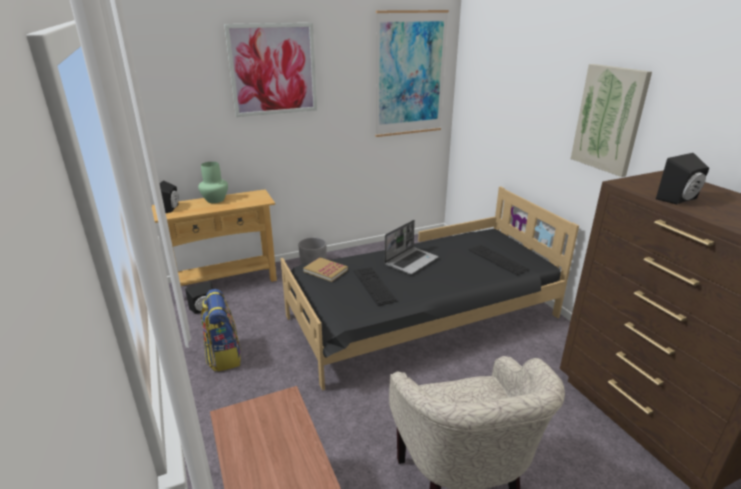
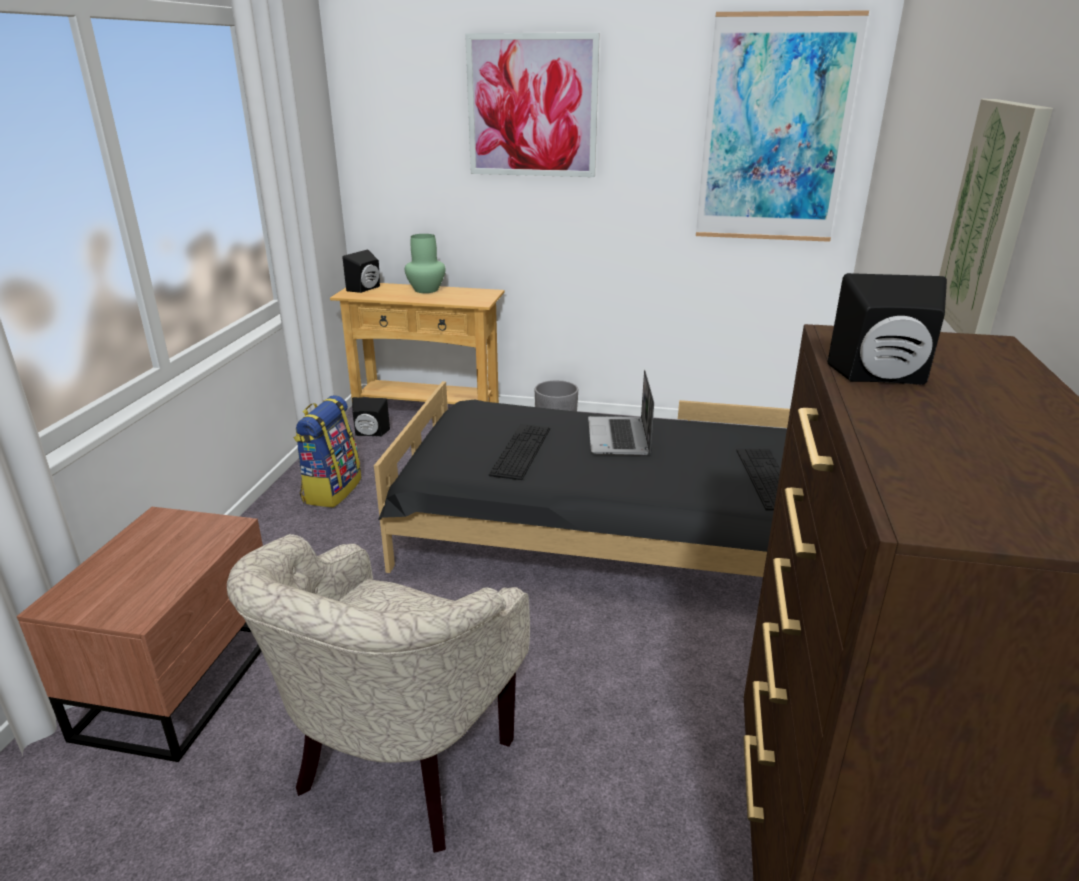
camera: 35 degrees right, 0 degrees up
book [303,257,348,282] -> none
laptop [384,220,439,274] -> laptop turned 105 degrees clockwise [588,370,654,456]

